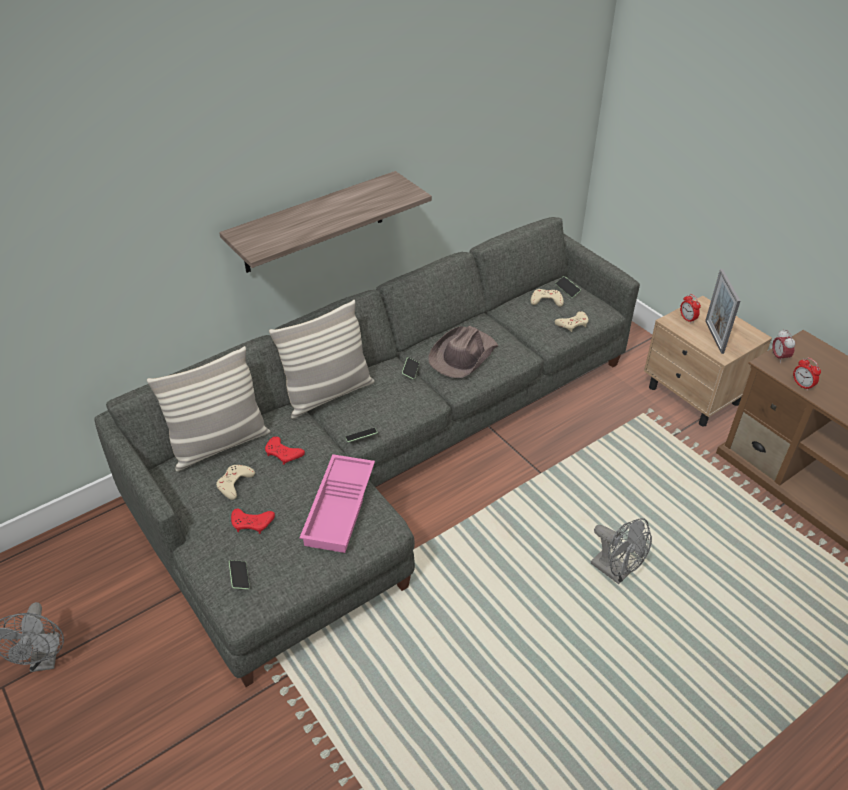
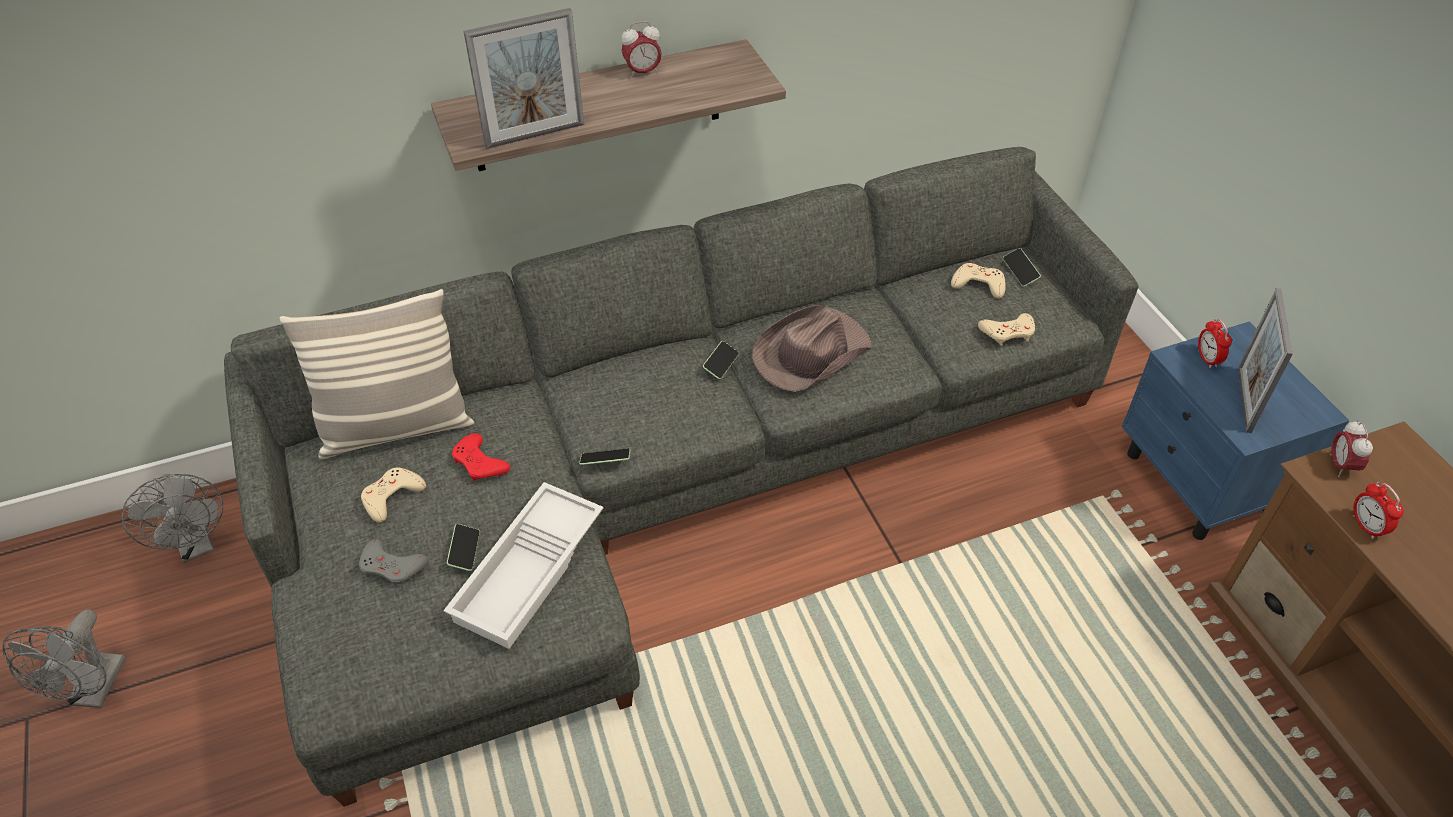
camera: 15 degrees right, 5 degrees up
phone [229,560,250,589] -> phone moved to [447,524,480,571]
red game controller [231,509,275,534] -> grey game controller [359,539,428,587]
pillow [269,300,374,419] -> none
pink tray [300,454,375,553] -> white tray [443,482,603,649]
grey fan [591,518,652,584] -> grey fan moved to [122,474,223,563]
beige nightstand [644,296,772,427] -> blue nightstand [1122,322,1349,540]
none -> picture frame [463,8,584,149]
none -> alarm clock [621,21,662,78]

